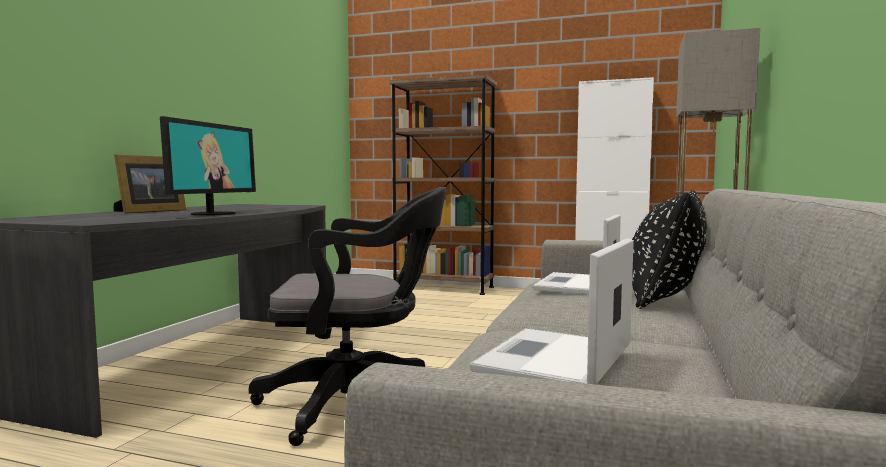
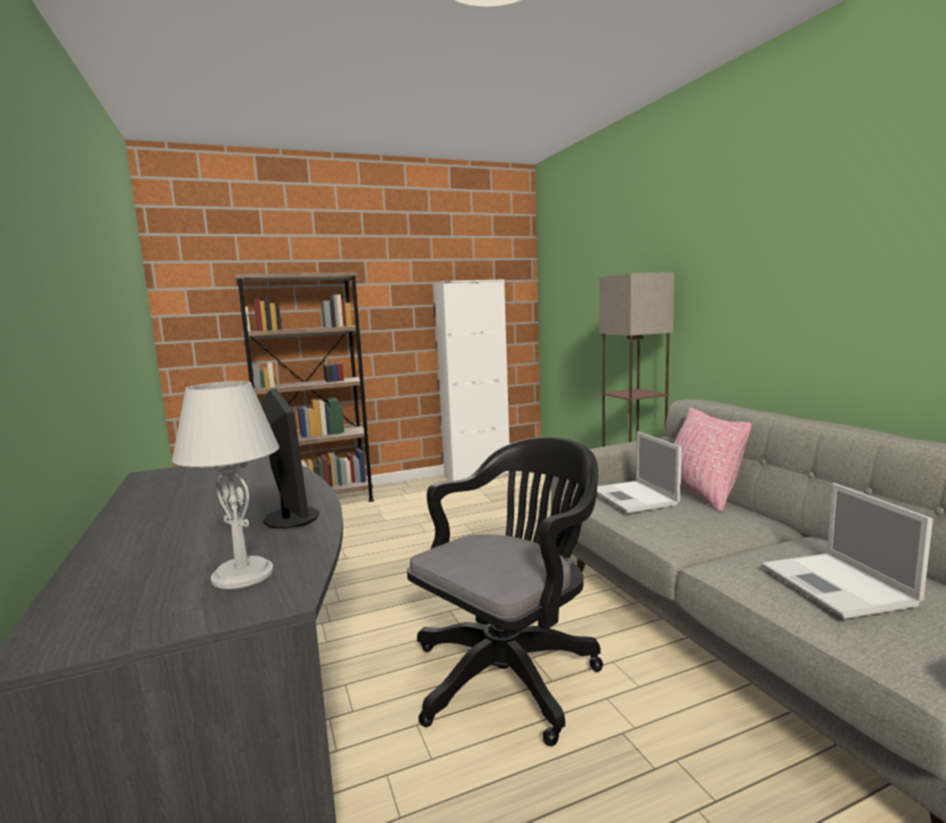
camera: 40 degrees left, 5 degrees up
picture frame [114,155,186,214] -> none
black pillow [632,190,707,309] -> pink pillow [674,408,752,512]
none -> grey table lamp [172,381,279,589]

